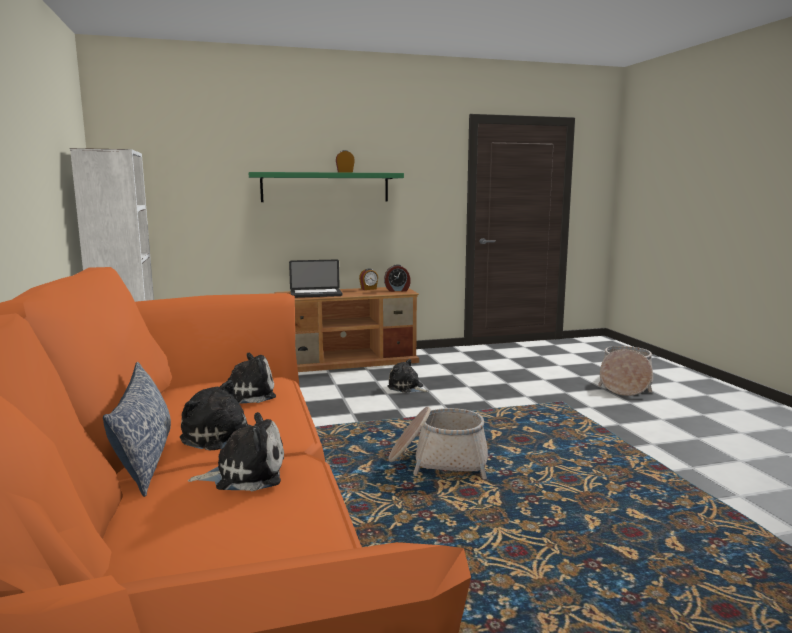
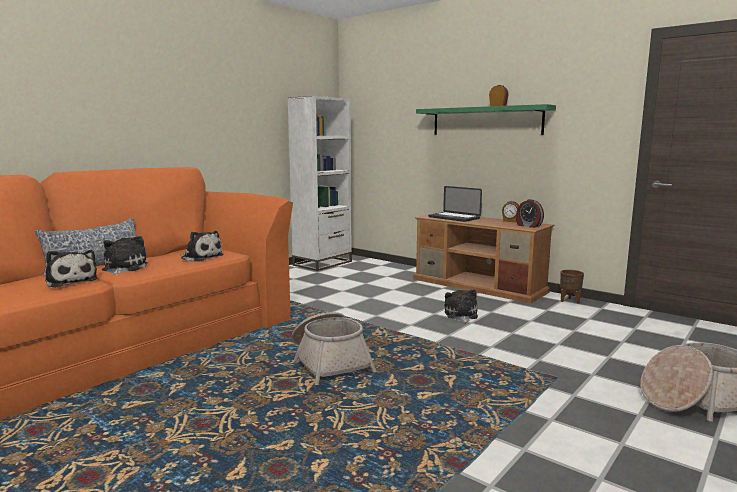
camera: 55 degrees right, 0 degrees up
none -> brown planter [560,270,584,304]

